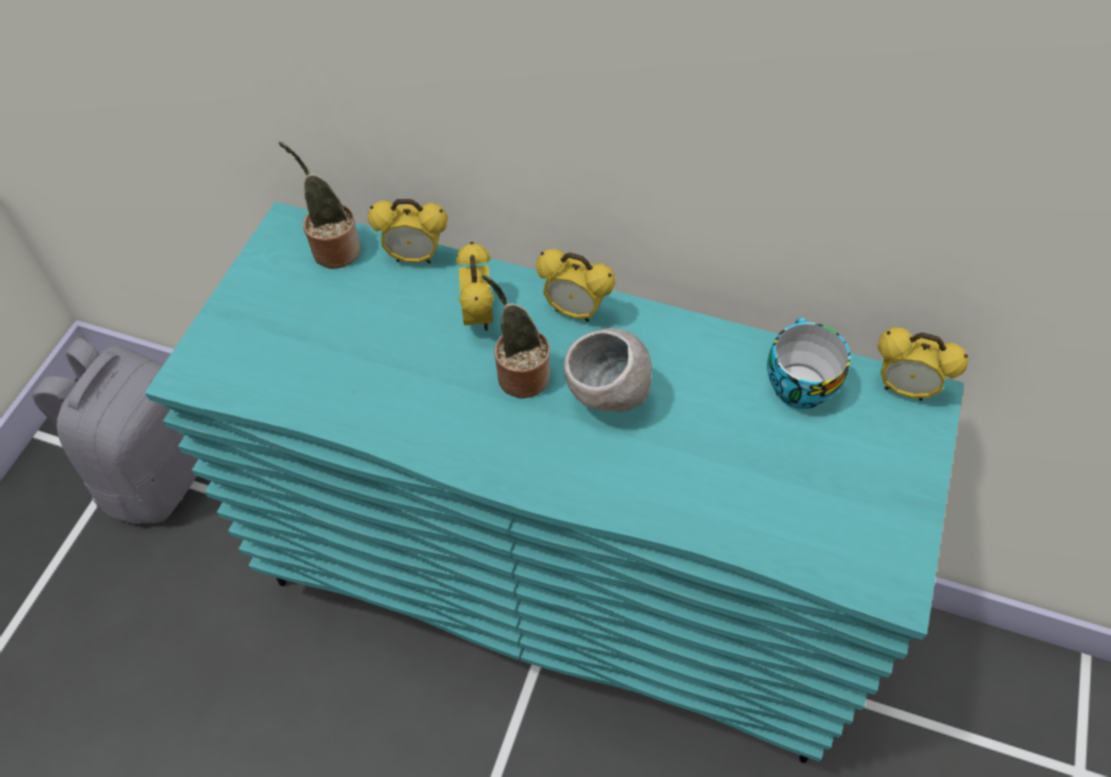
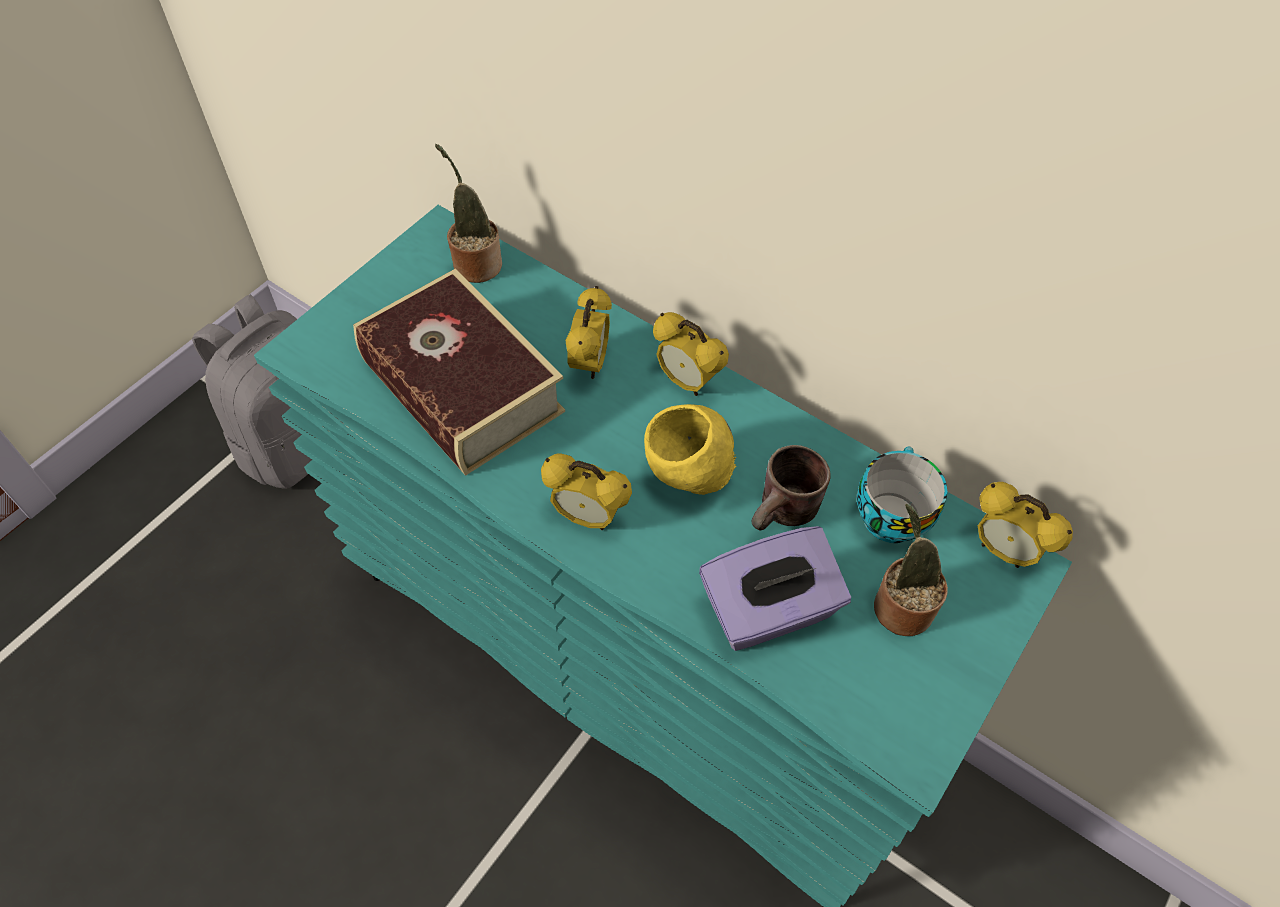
camera: 15 degrees right, 0 degrees up
alarm clock [368,199,448,264] -> alarm clock moved to [541,453,632,530]
potted plant [482,275,550,398] -> potted plant moved to [874,504,948,636]
grey bowl [564,328,652,412] -> yellow bowl [644,404,737,495]
none -> book [353,269,565,476]
none -> purple tissue box [699,526,851,651]
none -> brown mug [751,445,831,531]

